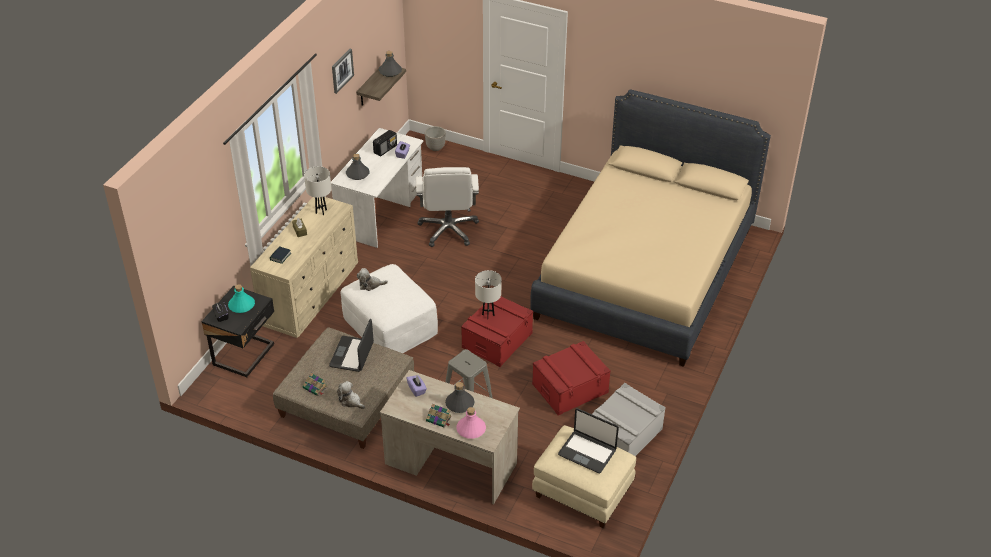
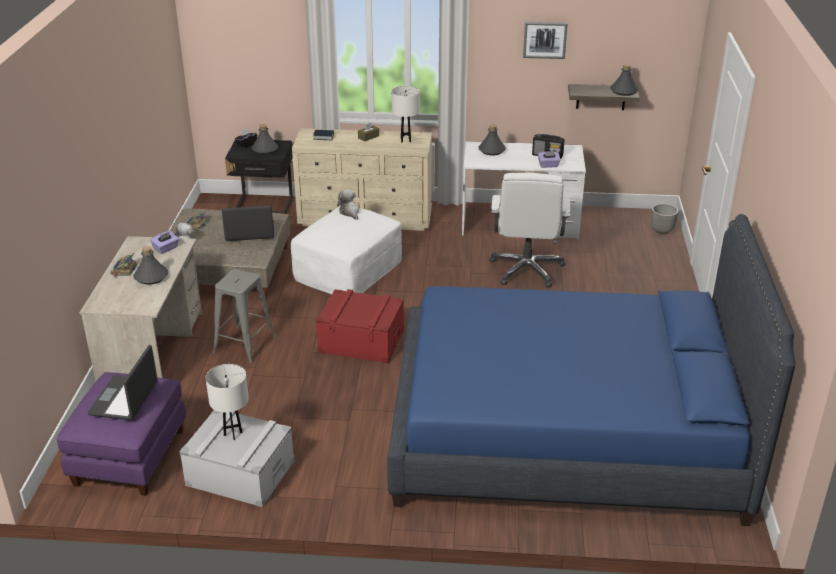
camera: 70 degrees right, 10 degrees down
turquoise bottle [228,284,255,313] -> grey bottle [252,124,279,154]
white office chair [416,167,479,247] -> white office chair turned 60 degrees counterclockwise [489,173,570,288]
pink bottle [456,407,486,439] -> none
white table lamp [475,270,502,319] -> white table lamp moved to [206,364,249,440]
beige bed [530,90,771,367] -> blue bed [387,214,795,526]
red storage box [532,341,611,416] -> none
beige ottoman [532,425,636,528] -> purple ottoman [56,372,187,496]

